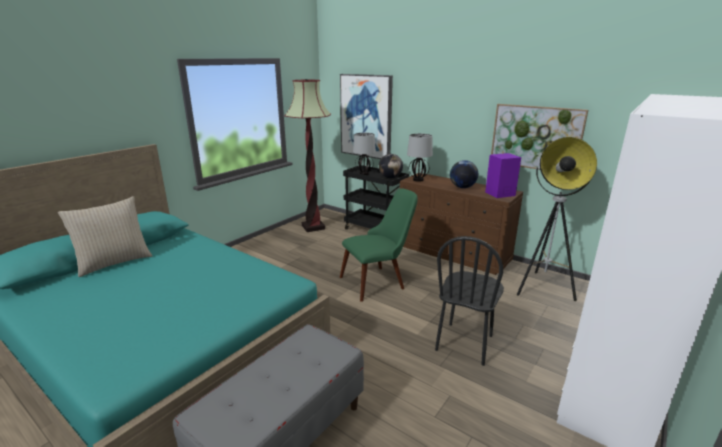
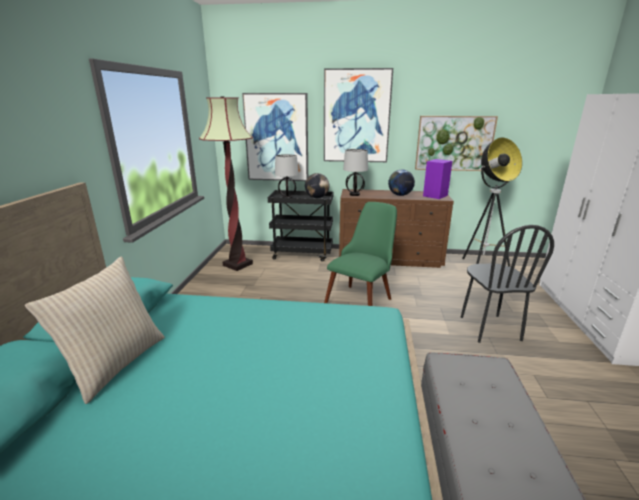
camera: 30 degrees left, 0 degrees up
none -> picture [324,68,393,162]

